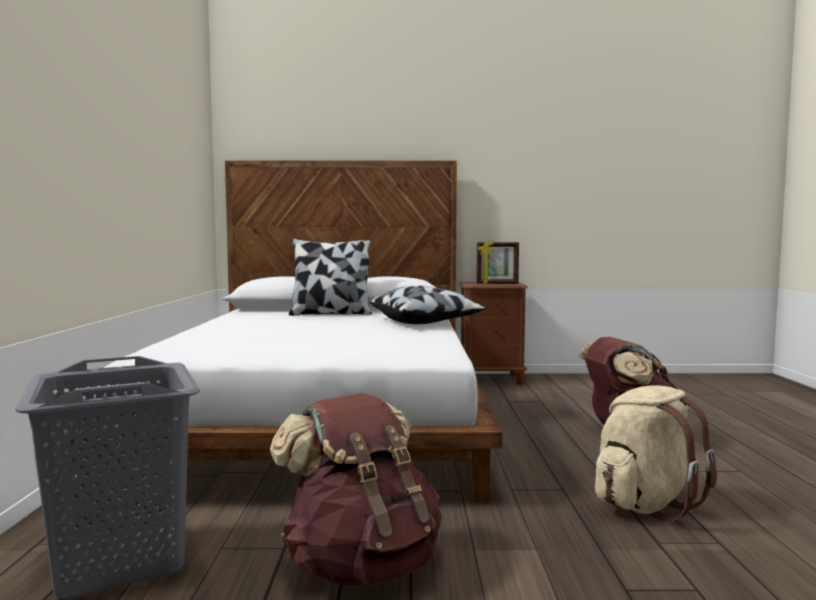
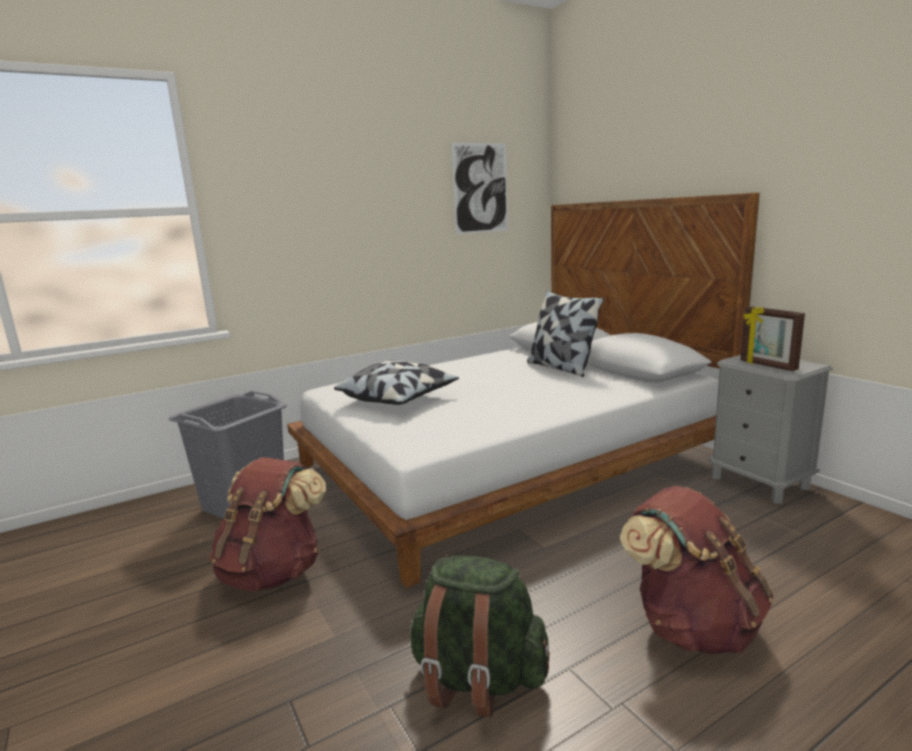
camera: 60 degrees right, 10 degrees up
pillow [369,285,486,324] -> pillow moved to [334,360,459,405]
brown nightstand [460,282,528,385] -> grey nightstand [709,355,833,504]
beige backpack [595,385,717,522] -> green backpack [409,556,550,718]
none -> picture [451,143,508,234]

